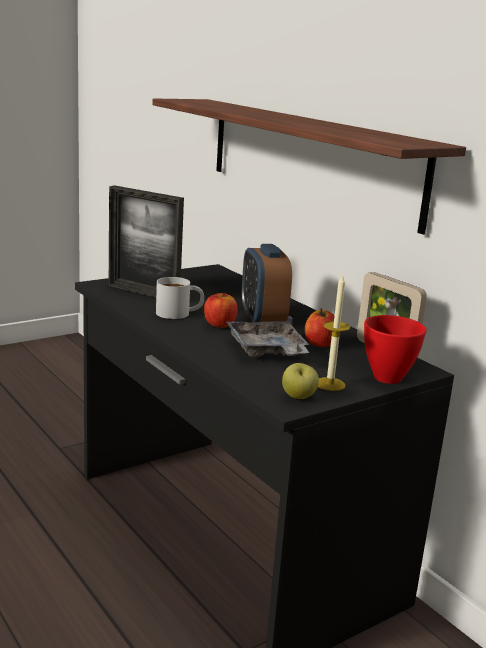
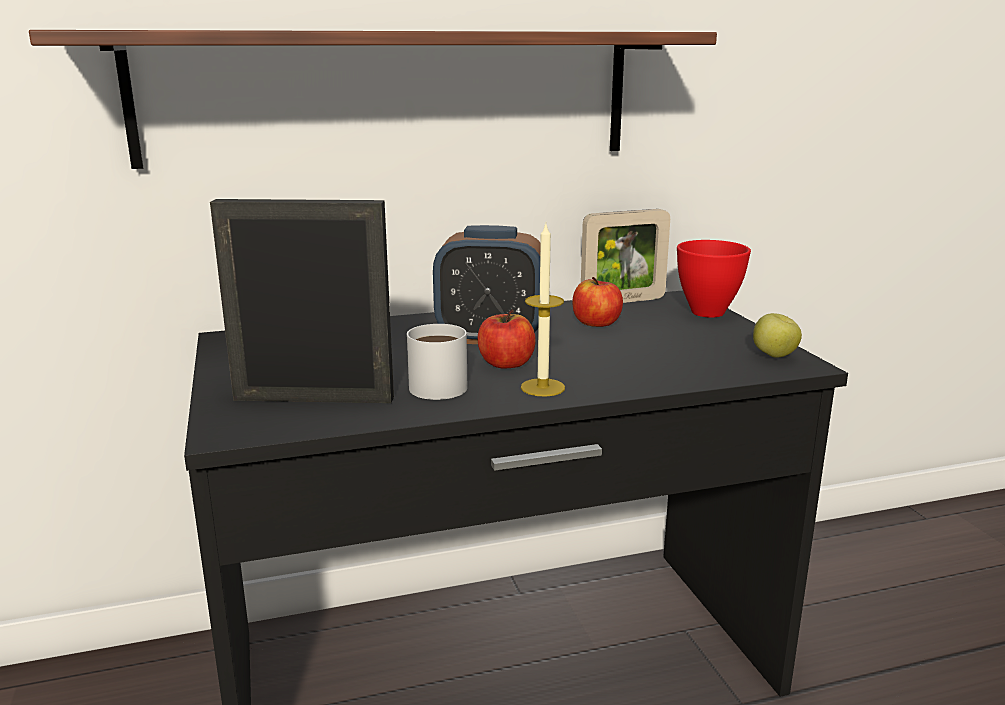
camera: 70 degrees left, 0 degrees up
picture frame [109,185,184,298] -> picture frame turned 135 degrees counterclockwise [210,199,394,403]
grey tray [226,316,310,357] -> none
candle [318,274,350,391] -> candle moved to [521,224,565,397]

